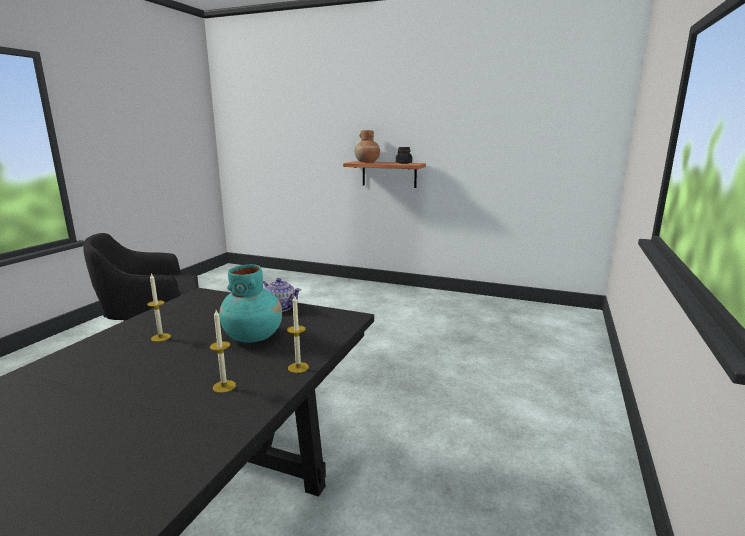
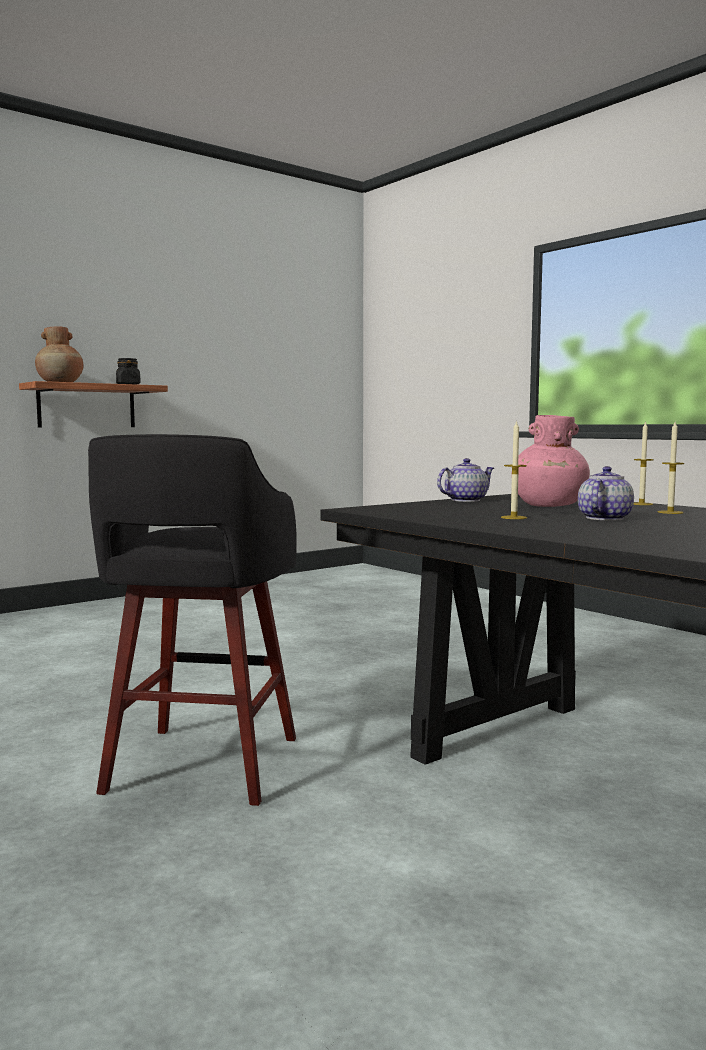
camera: 60 degrees left, 10 degrees down
turquoise vase [219,264,282,343] -> pink vase [511,415,590,507]
none -> teapot [578,466,634,521]

